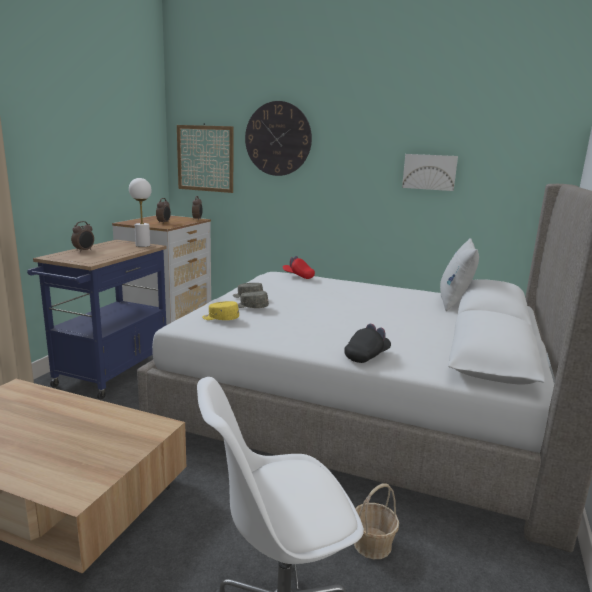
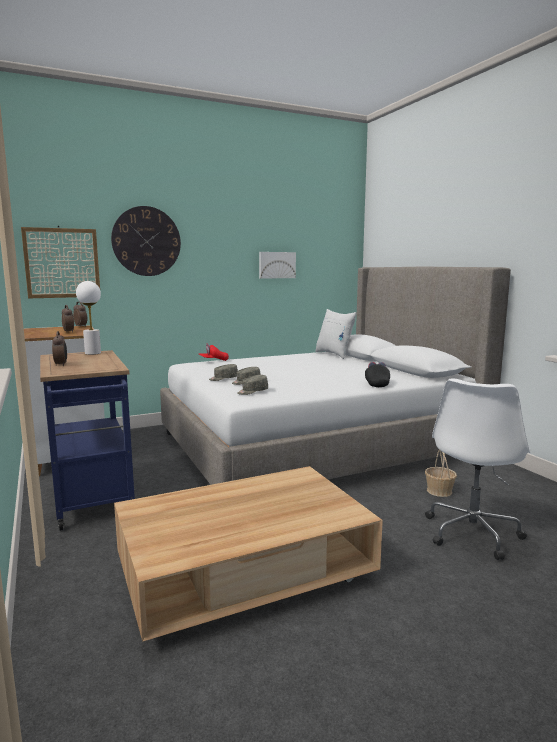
camera: 45 degrees left, 5 degrees down
yellow cap [202,301,239,320] -> grey cap [238,375,268,395]

